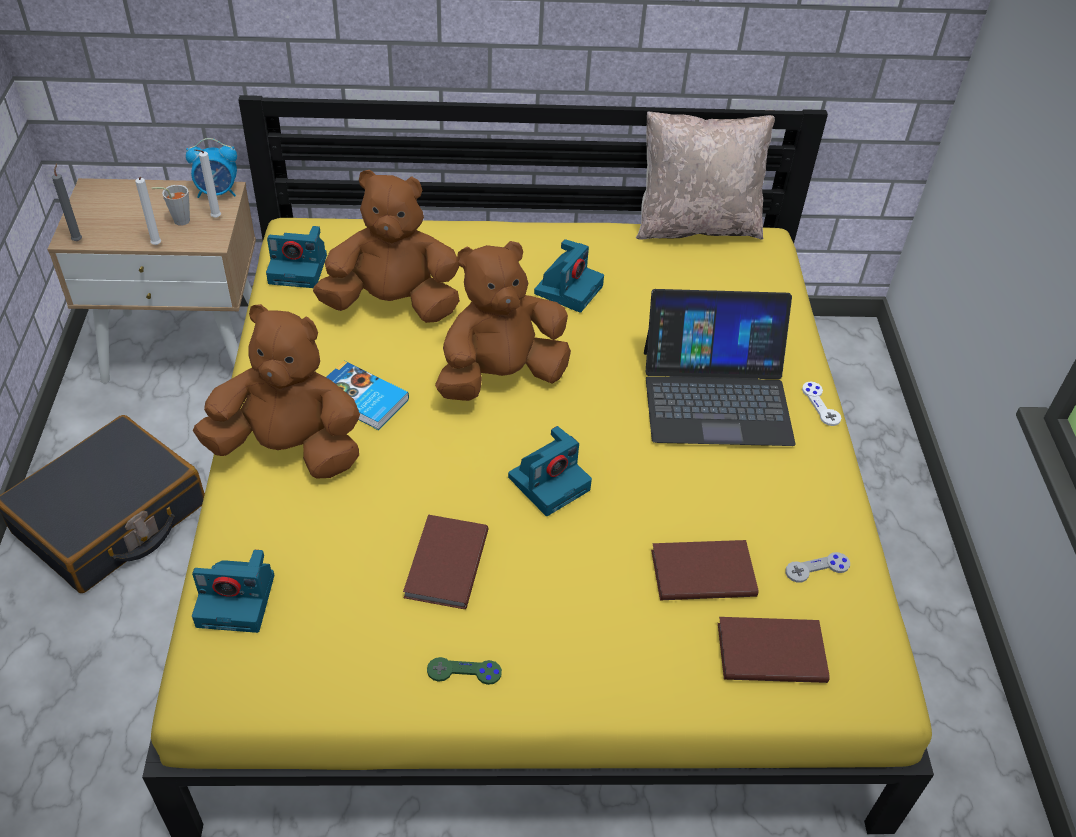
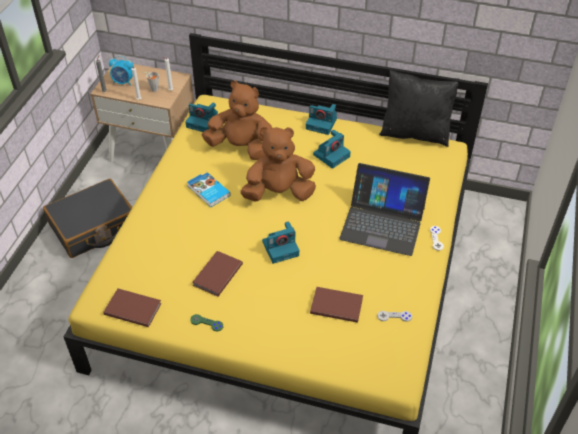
camera: 20 degrees right, 0 degrees up
alarm clock [186,138,237,198] -> alarm clock moved to [109,56,134,86]
camera [192,550,274,633] -> camera moved to [306,104,337,135]
brown plush toy [193,304,360,479] -> none
beige pillow [636,112,775,240] -> black pillow [379,70,459,147]
brown book [718,617,830,683] -> brown book moved to [103,288,162,327]

